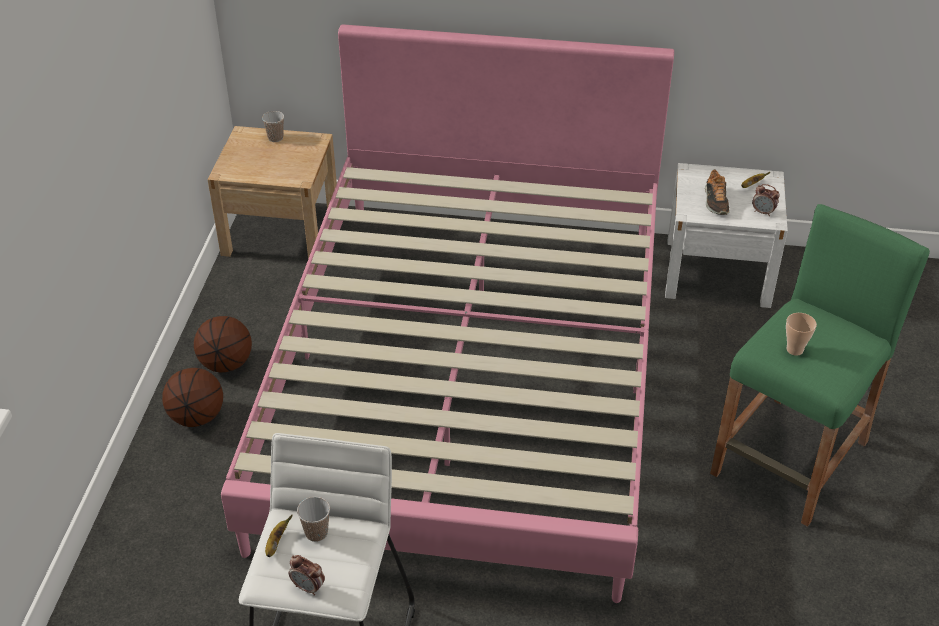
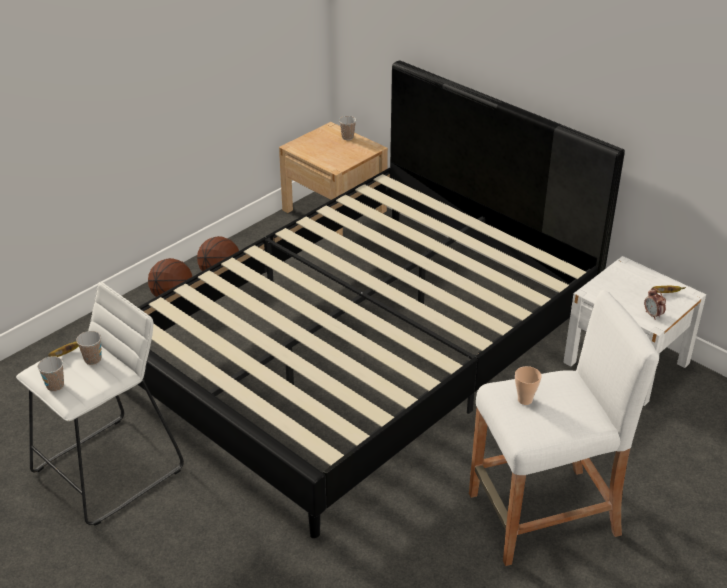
camera: 35 degrees right, 5 degrees down
pink bed [221,24,674,603] -> black bed [137,61,625,538]
alarm clock [289,555,325,596] -> cup [38,356,64,392]
shoe [705,169,730,215] -> none
green stool [710,204,930,527] -> white stool [469,290,659,566]

